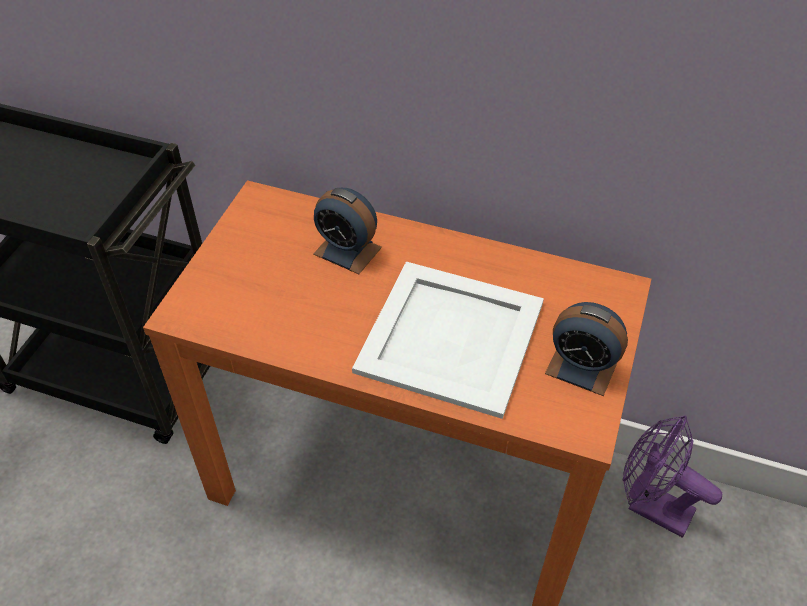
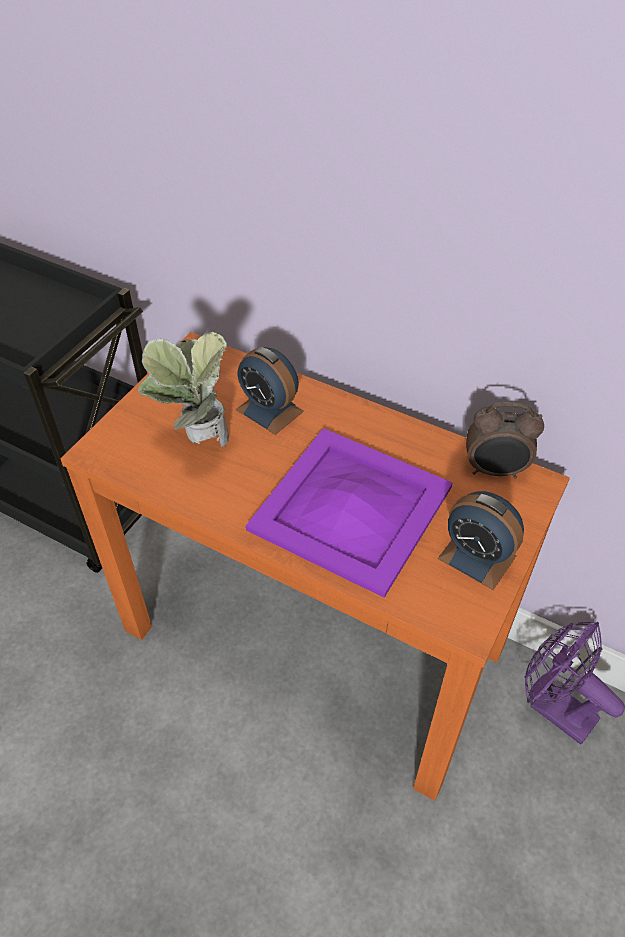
camera: 10 degrees right, 0 degrees up
white tray [352,262,544,419] -> purple tray [246,428,452,598]
none -> potted plant [138,332,229,447]
none -> alarm clock [466,402,544,479]

